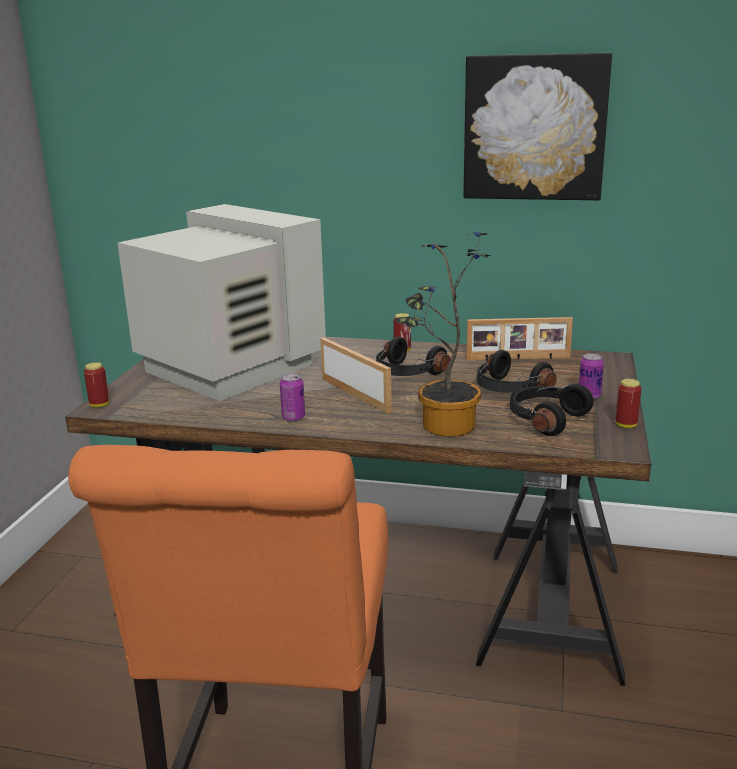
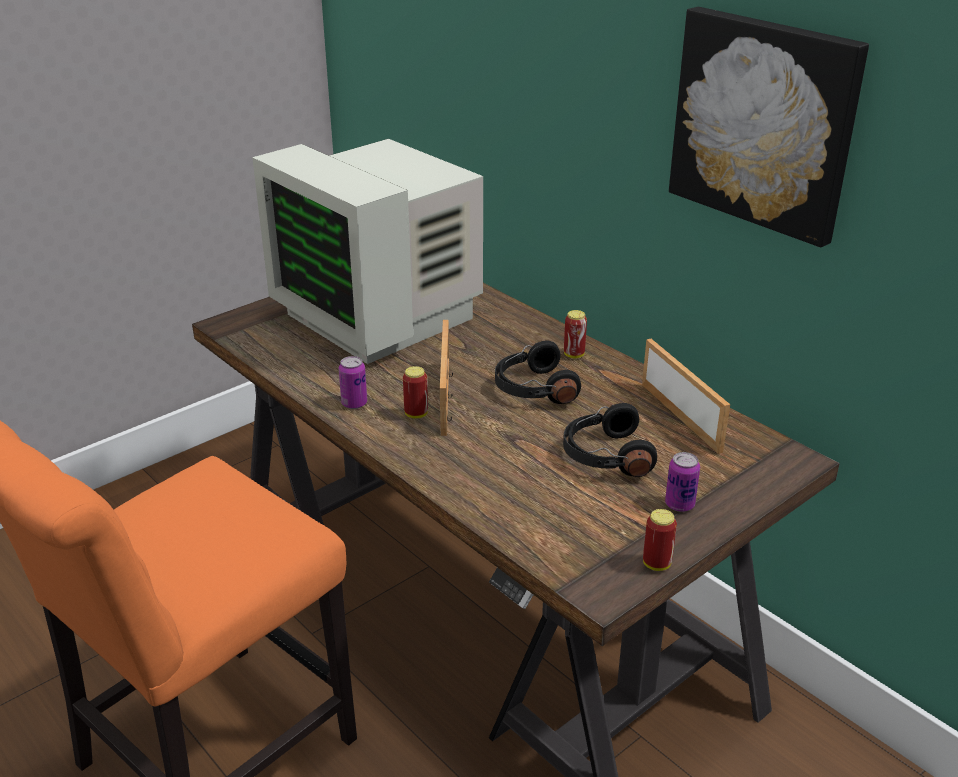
camera: 35 degrees right, 10 degrees up
can [84,362,110,408] -> can moved to [403,366,428,419]
monitor [117,204,326,401] -> monitor turned 150 degrees clockwise [252,139,483,364]
potted plant [395,232,490,437] -> none
picture frame [466,317,573,360] -> picture frame turned 150 degrees counterclockwise [642,339,730,454]
black headphones [510,384,593,436] -> none

